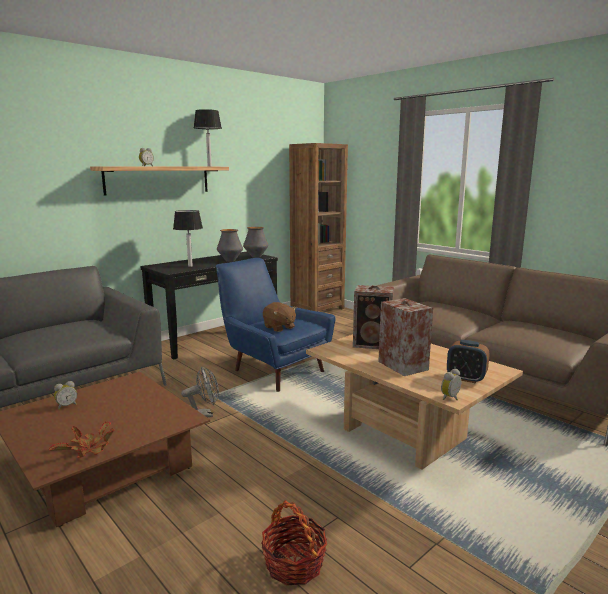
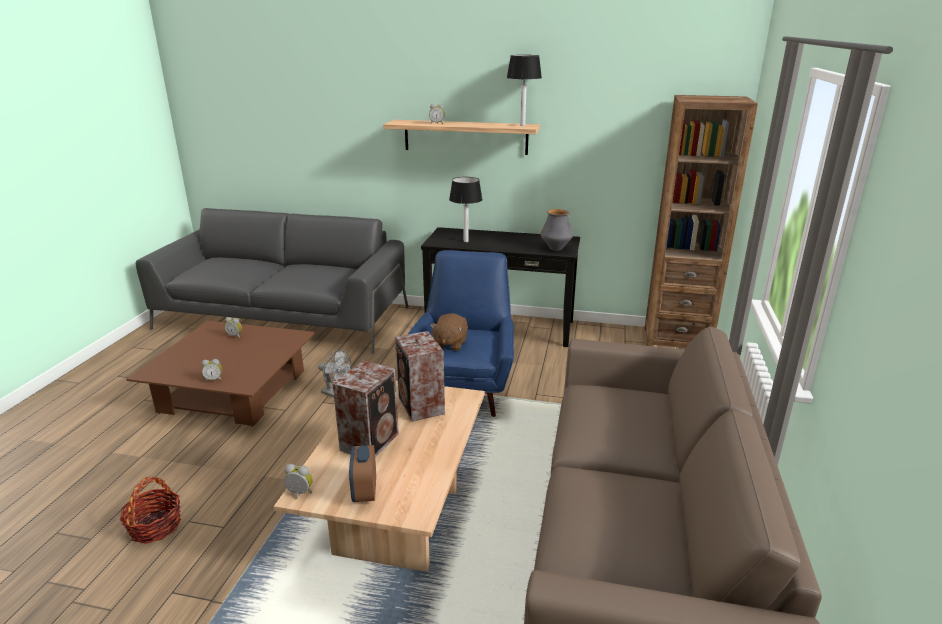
camera: 55 degrees right, 10 degrees up
potted plant [49,421,115,458] -> none
vase [217,229,243,262] -> none
none -> alarm clock [202,359,222,382]

